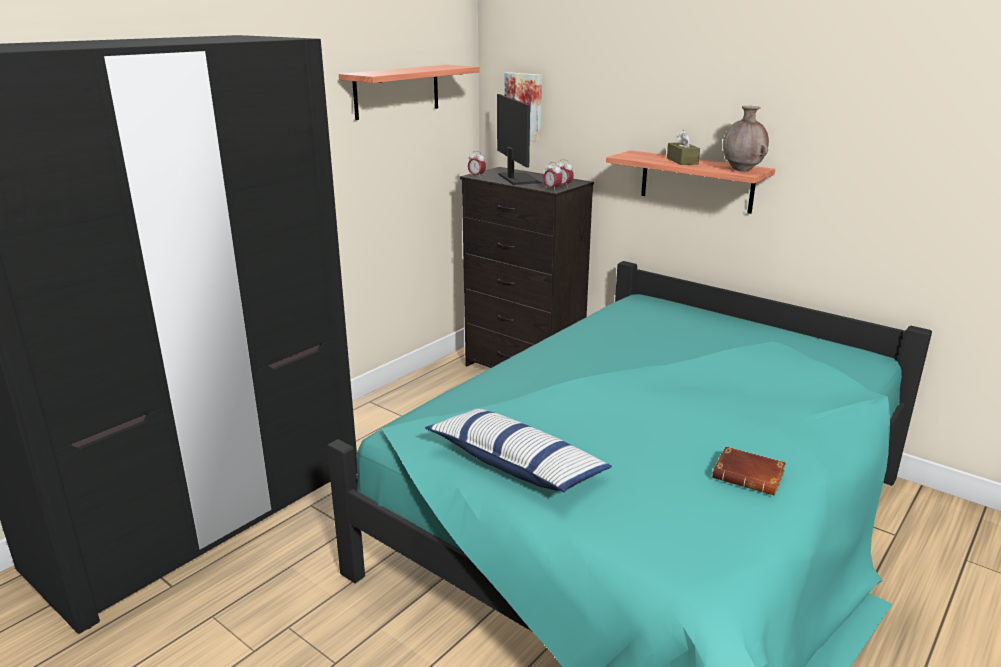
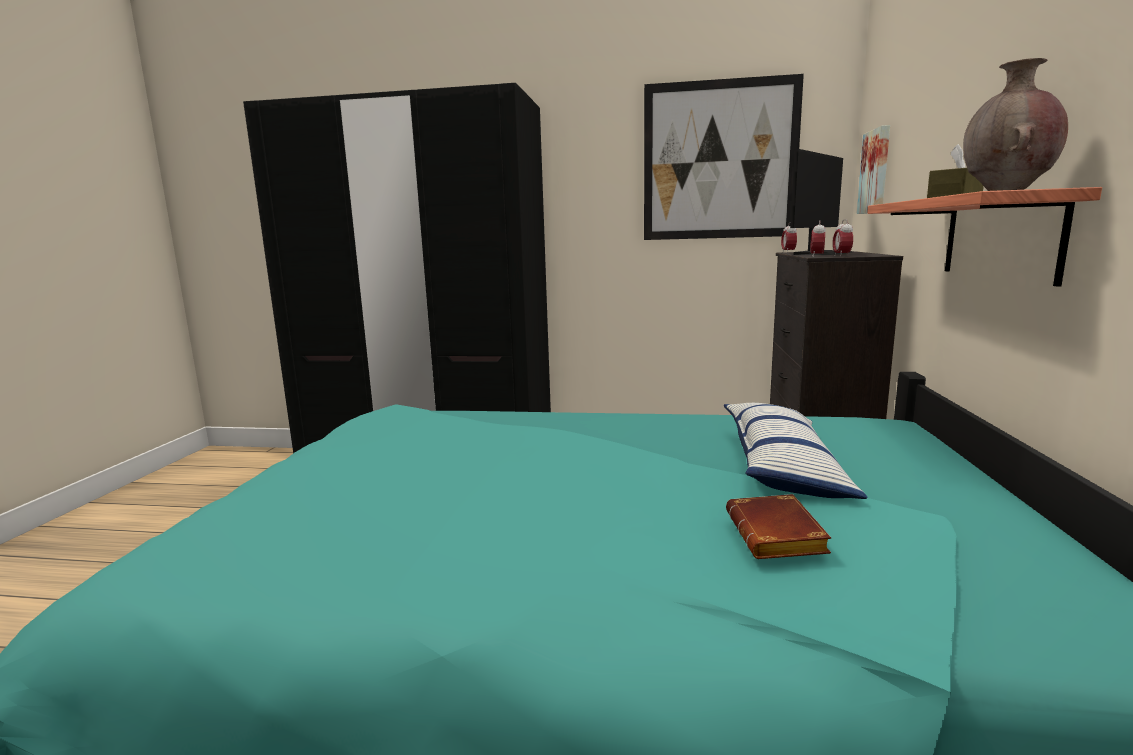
camera: 60 degrees right, 10 degrees down
shelf [339,65,480,120] -> picture [644,74,804,240]
pillow [425,409,612,492] -> pillow moved to [724,403,868,499]
brown book [712,446,786,495] -> brown book moved to [726,494,831,559]

